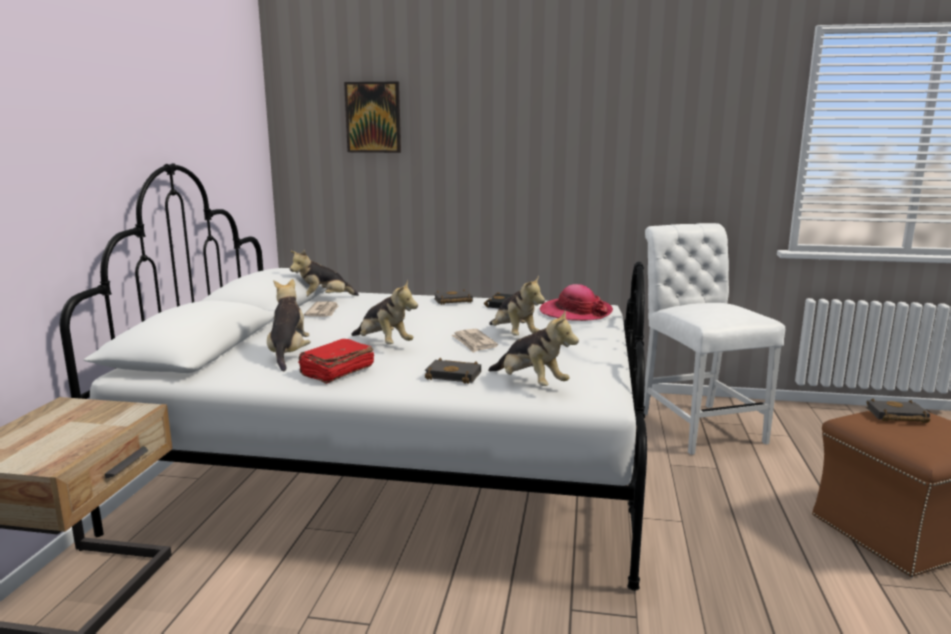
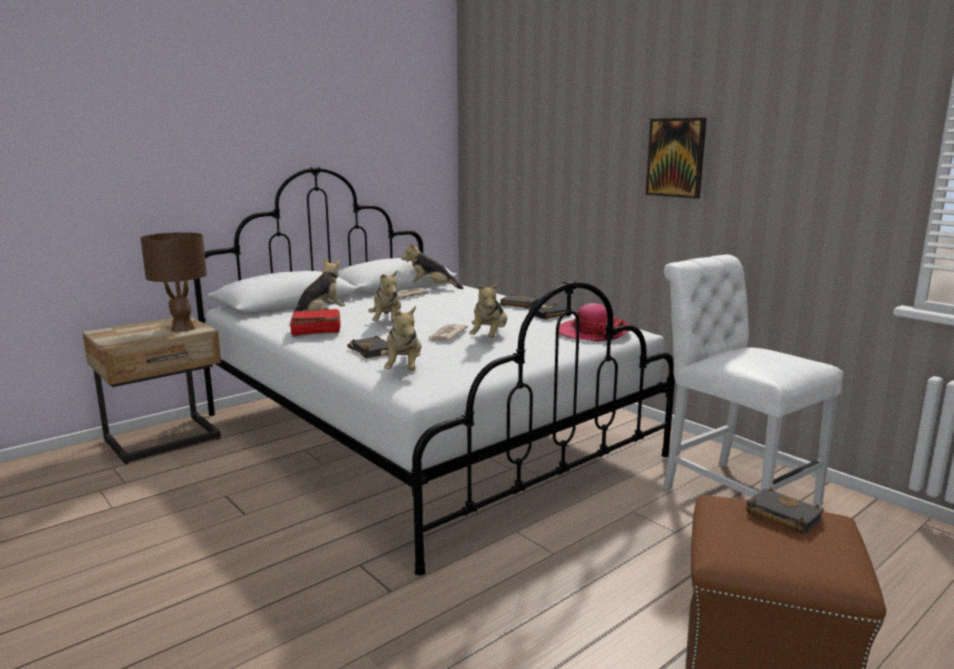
camera: 40 degrees right, 0 degrees up
picture [344,82,401,153] -> picture moved to [646,118,707,199]
white chair [644,223,785,455] -> white chair turned 60 degrees counterclockwise [663,254,843,506]
none -> brown table lamp [140,232,207,332]

